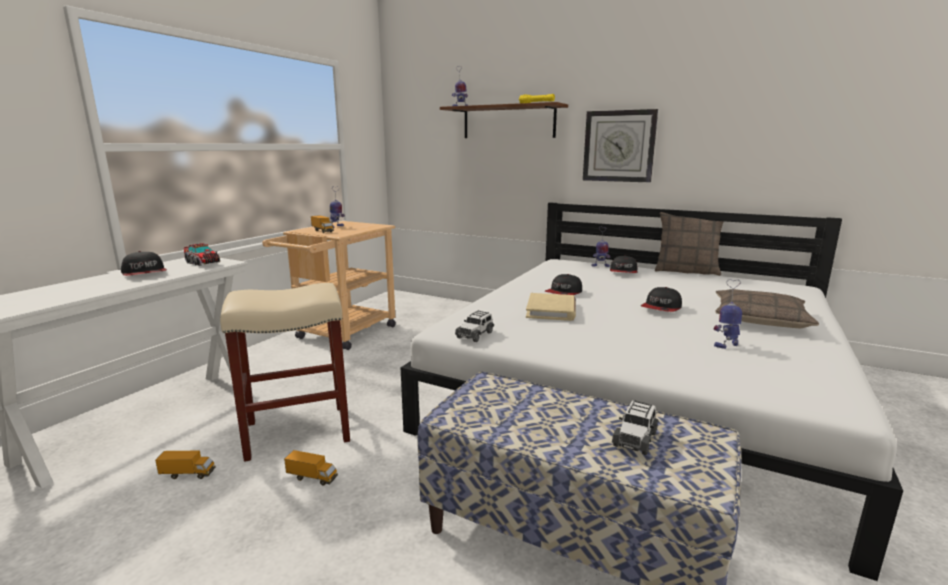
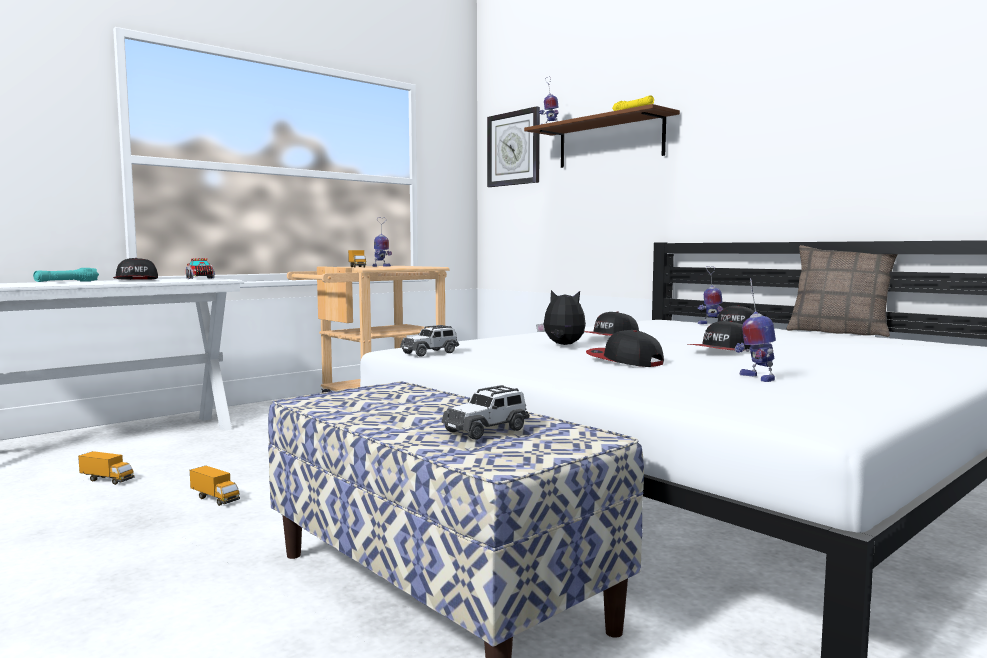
camera: 20 degrees right, 10 degrees down
beige stool [220,283,350,462] -> none
beige book [526,293,576,321] -> plush toy [536,290,586,345]
wall clock [583,109,658,182] -> wall clock moved to [487,106,540,187]
toy robot [713,279,742,349] -> toy robot turned 105 degrees counterclockwise [735,278,776,382]
pillow [715,289,819,328] -> none
none -> turquoise flashlight [33,268,99,282]
none -> cap [586,330,664,367]

